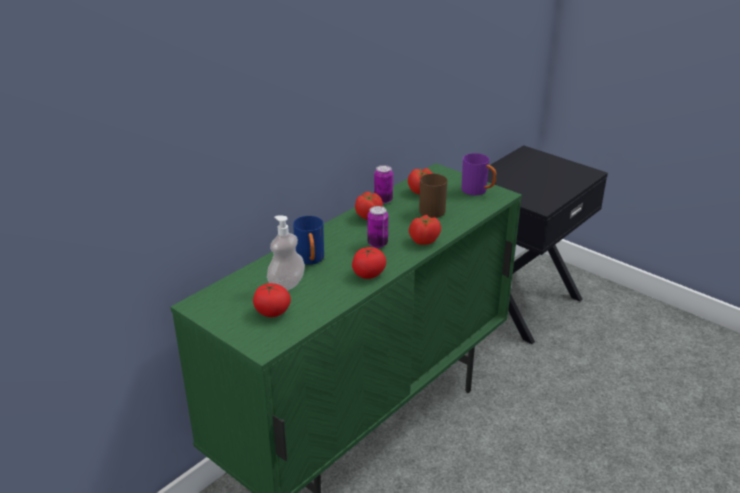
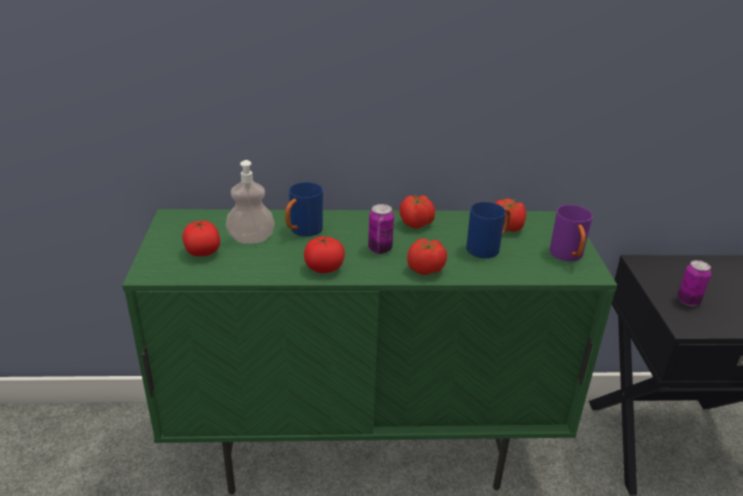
camera: 45 degrees right, 0 degrees up
can [374,165,393,204] -> can moved to [677,260,711,306]
brown mug [419,174,447,218] -> blue mug [466,202,511,258]

